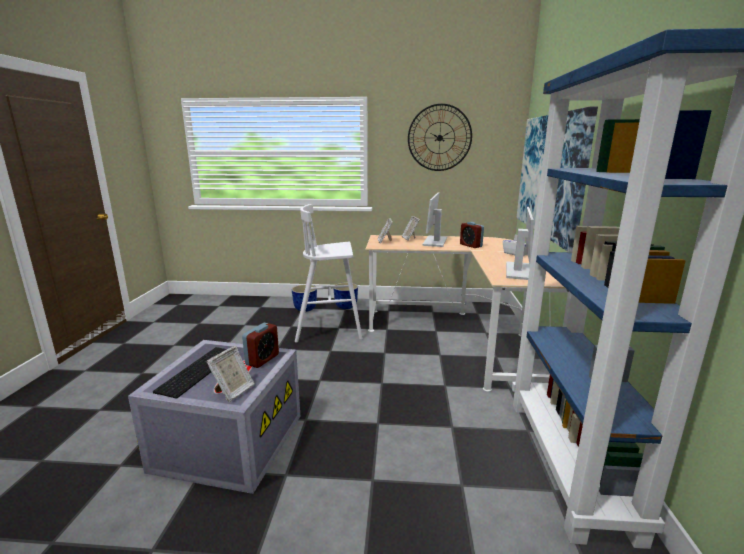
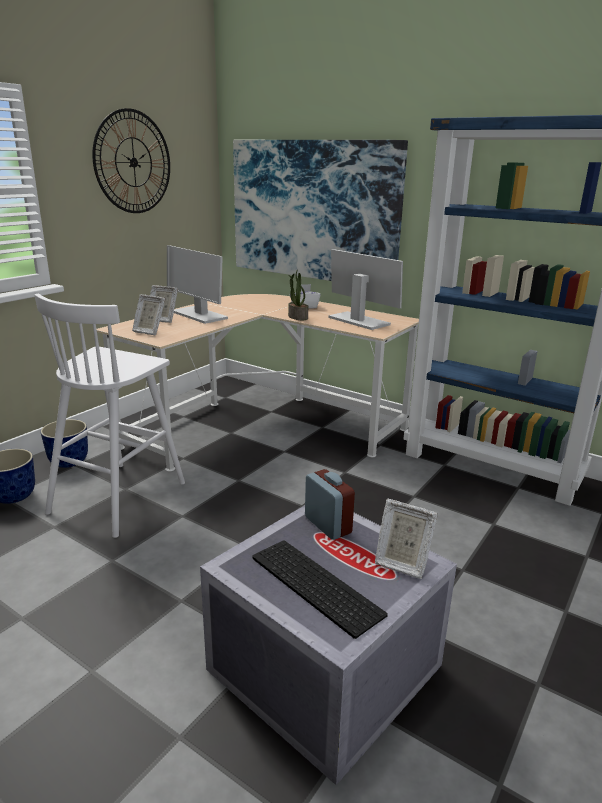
camera: 60 degrees left, 5 degrees up
picture frame [206,346,255,402] -> picture frame turned 150 degrees clockwise [375,499,437,579]
alarm clock [460,222,484,248] -> none
none -> potted plant [288,269,308,320]

